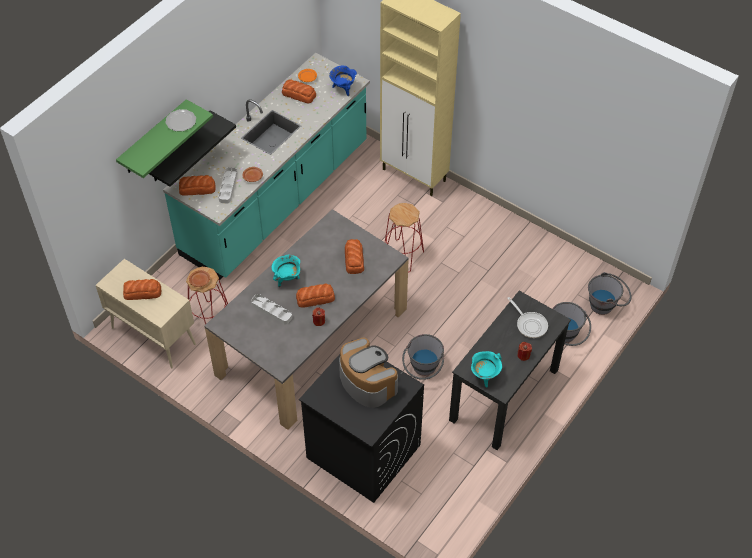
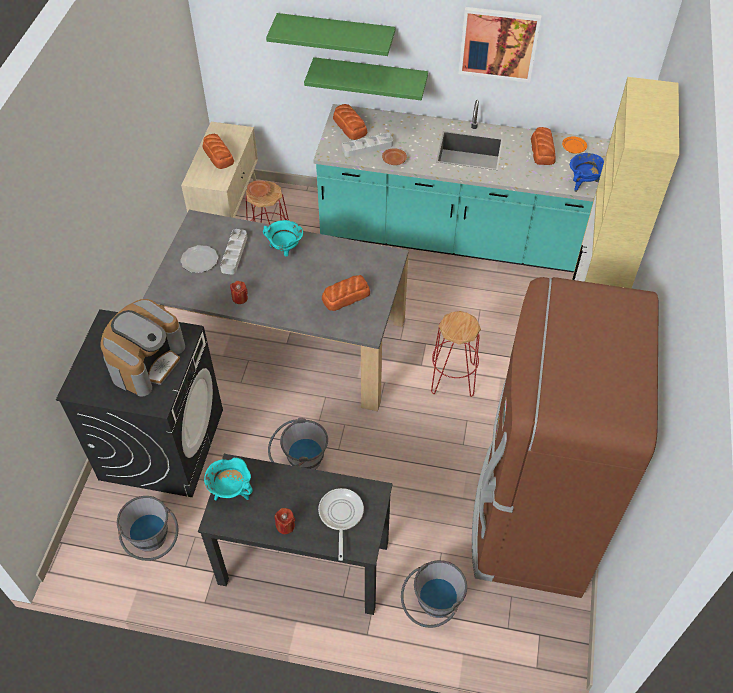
camera: 65 degrees right, 0 degrees up
black shelf [149,110,236,187] -> green shelf [304,57,428,100]
plate [165,109,196,131] -> plate moved to [180,245,218,273]
bread [296,283,335,308] -> none
frying pan [507,297,548,338] -> frying pan turned 150 degrees clockwise [318,488,364,561]
grey bucket [588,272,632,315] -> grey bucket moved to [117,496,178,561]
none -> picture [459,7,542,83]
none -> brown fridge [472,277,659,598]

